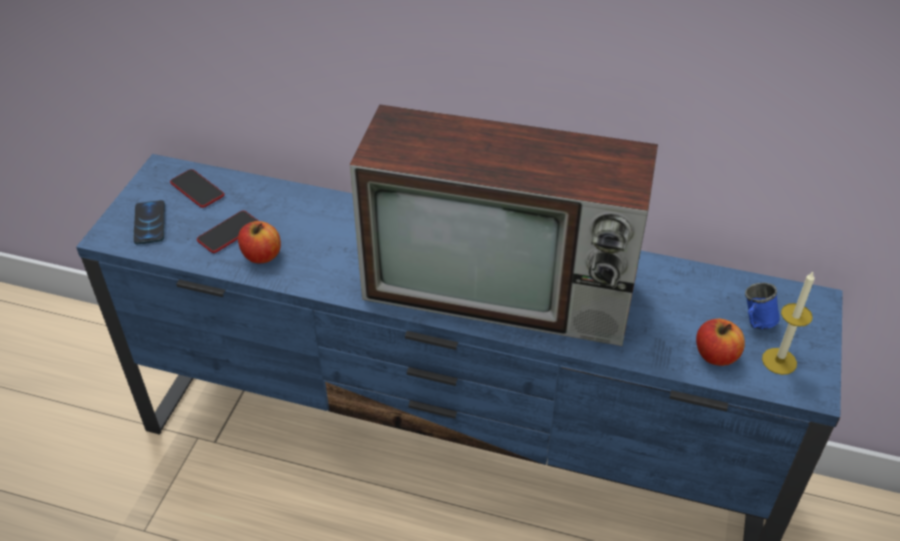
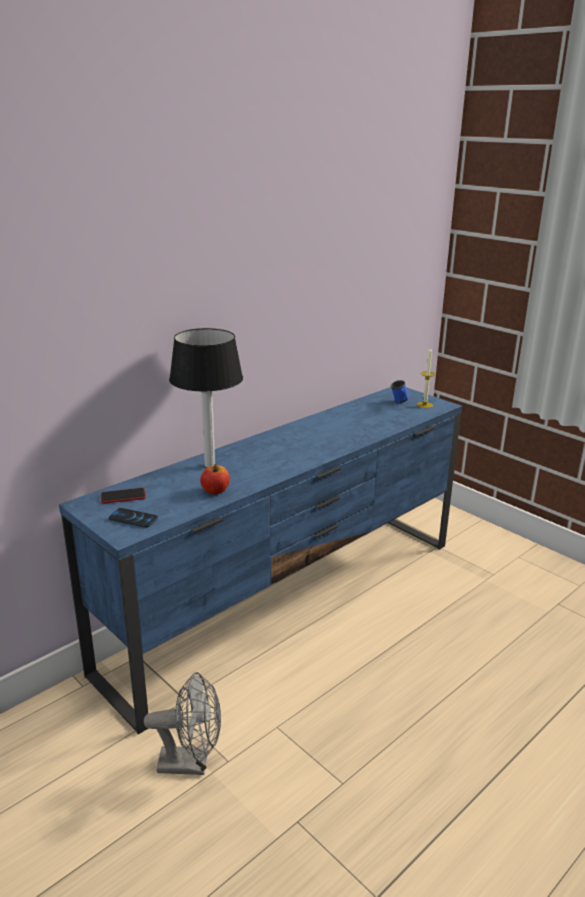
camera: 60 degrees left, 20 degrees down
phone [197,211,258,253] -> none
television [350,104,658,346] -> none
apple [696,319,745,366] -> none
none -> grey fan [144,672,221,775]
none -> table lamp [169,328,243,467]

